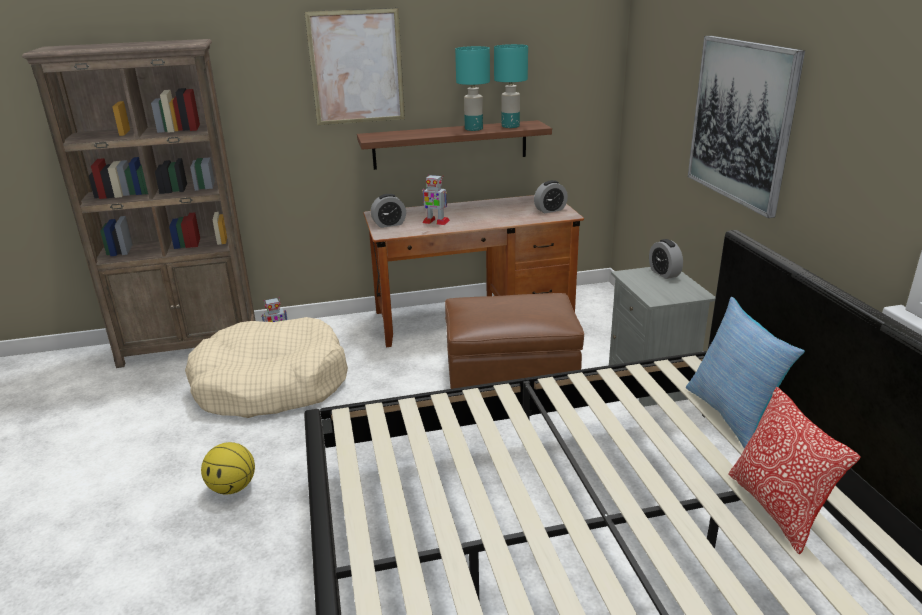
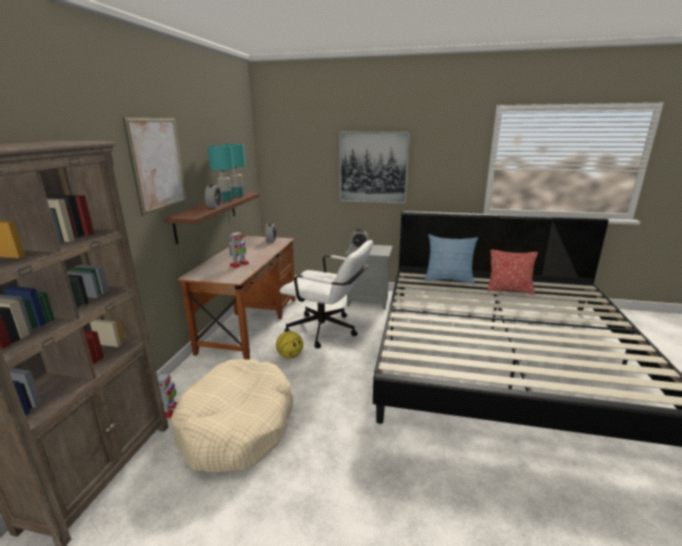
camera: 65 degrees left, 5 degrees down
basketball [201,442,255,495] -> basketball moved to [276,331,303,359]
alarm clock [371,194,406,228] -> alarm clock moved to [205,184,223,208]
brown ottoman [445,293,584,389] -> white office chair [280,240,373,348]

